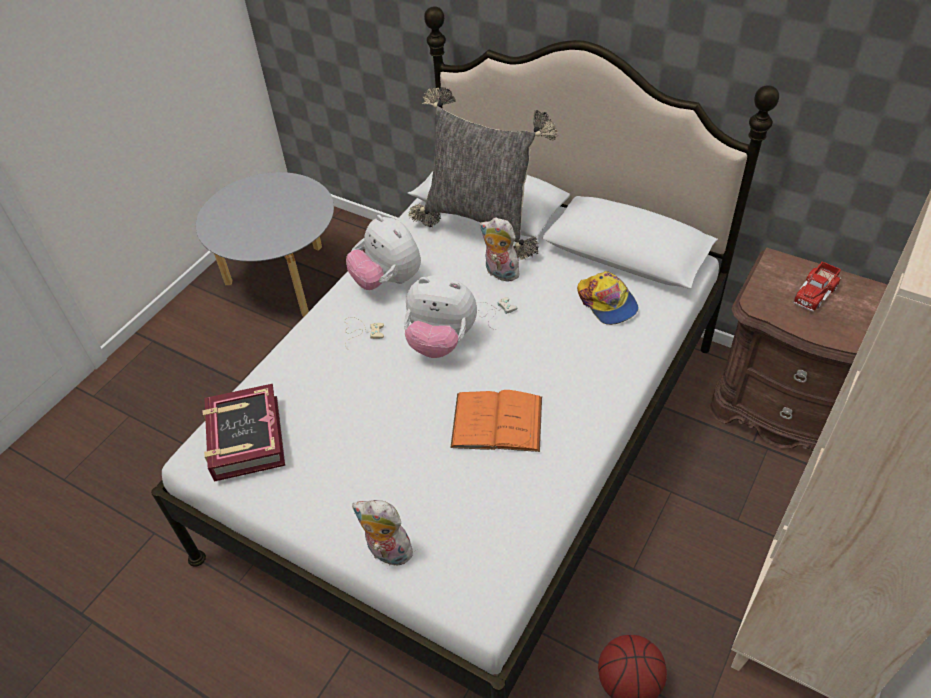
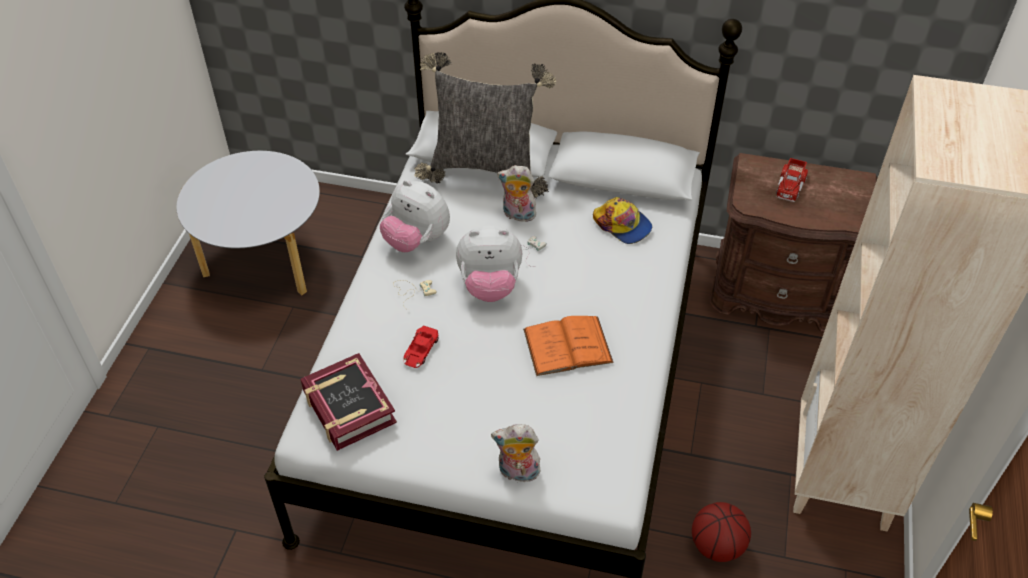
camera: 20 degrees left, 0 degrees up
none -> red toy car [403,326,439,368]

